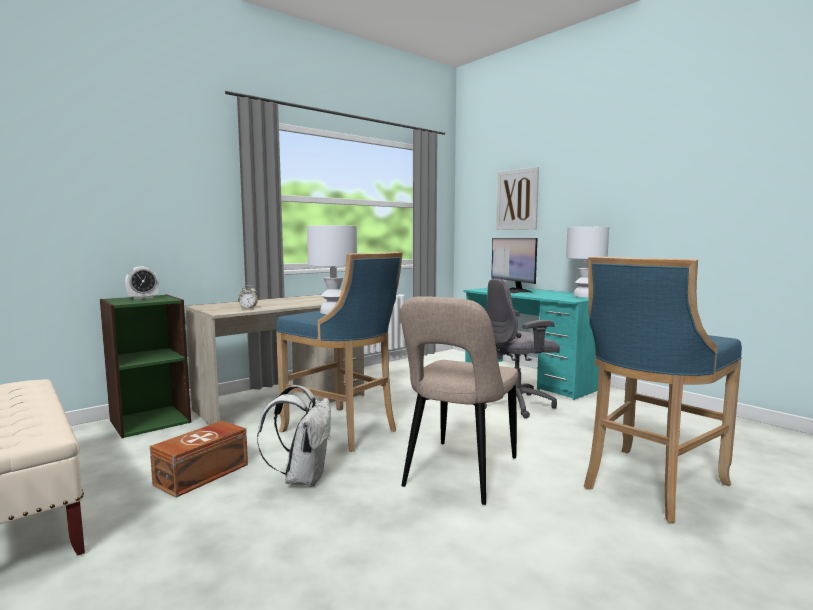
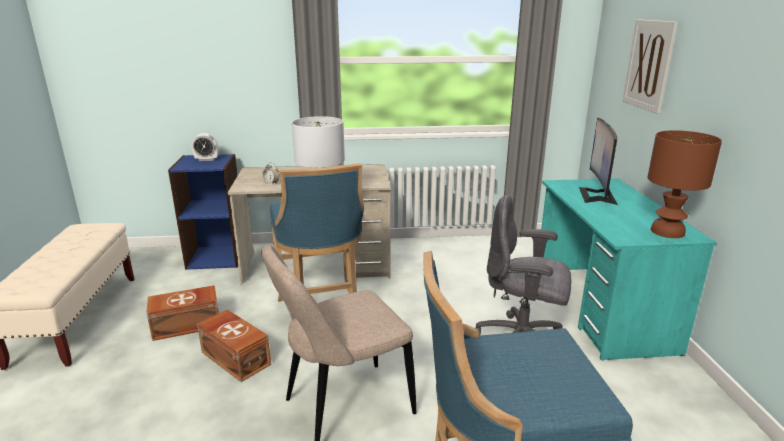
camera: 35 degrees right, 15 degrees up
green bookcase [100,294,191,438] -> blue bookcase [168,154,238,270]
white backpack [257,385,331,487] -> brown storage box [197,309,271,382]
white table lamp [566,227,609,298] -> brown table lamp [647,130,722,238]

